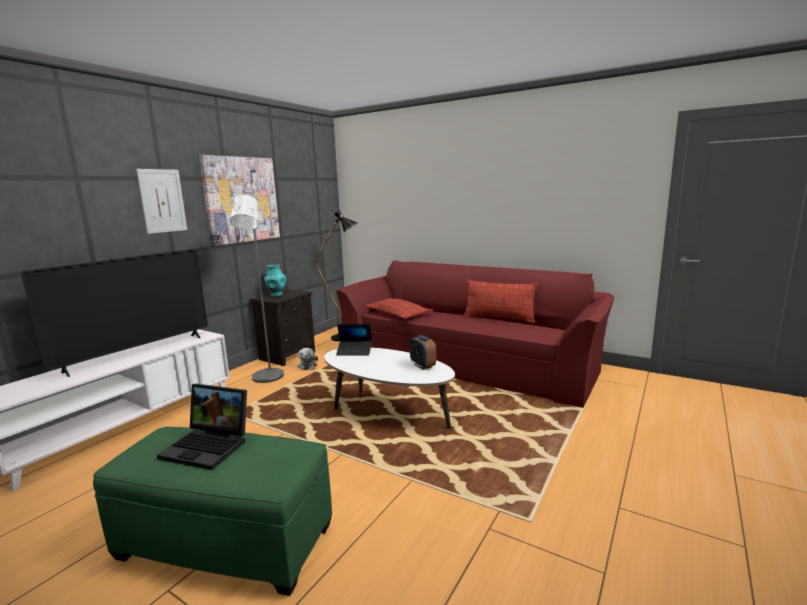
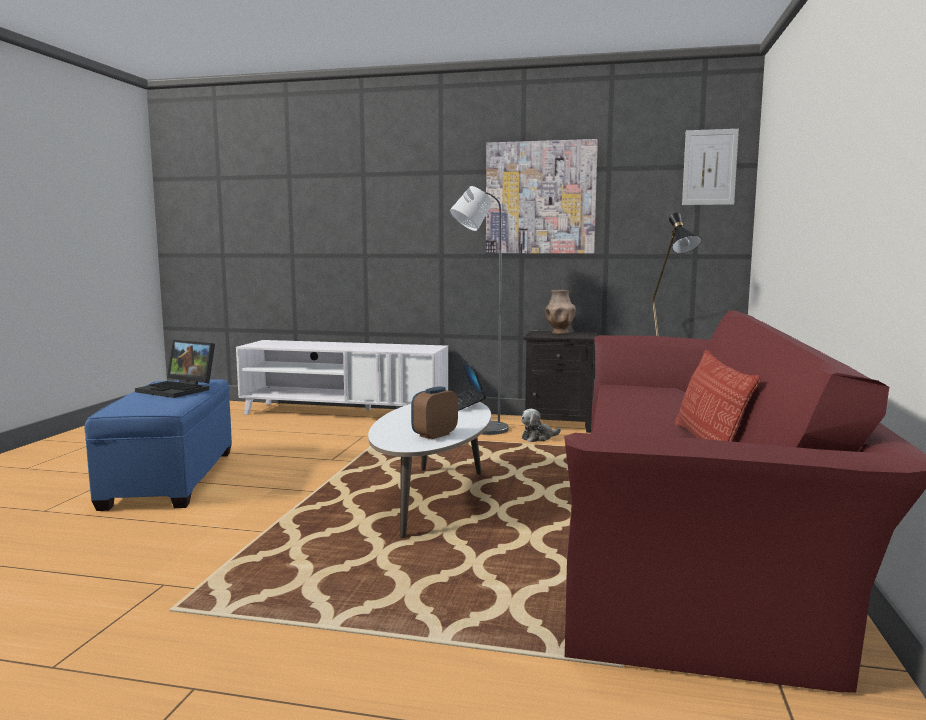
camera: 70 degrees right, 5 degrees down
television [20,249,208,377] -> none
green ottoman [93,427,332,596] -> blue ottoman [84,379,232,511]
picture [136,169,187,234] -> picture moved to [682,129,739,205]
laptop [157,384,247,470] -> laptop turned 60 degrees counterclockwise [135,340,215,398]
turquoise vase [264,265,286,296] -> brown vase [545,290,576,334]
pillow [366,298,433,319] -> none

